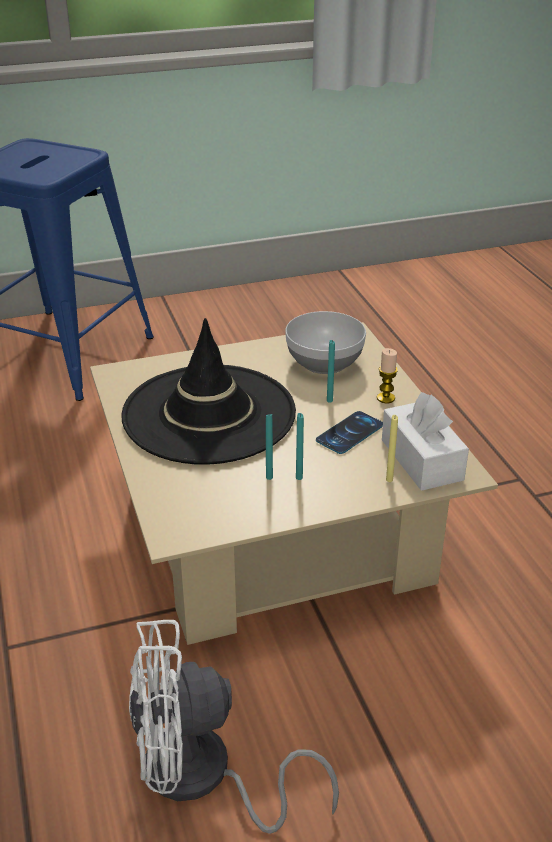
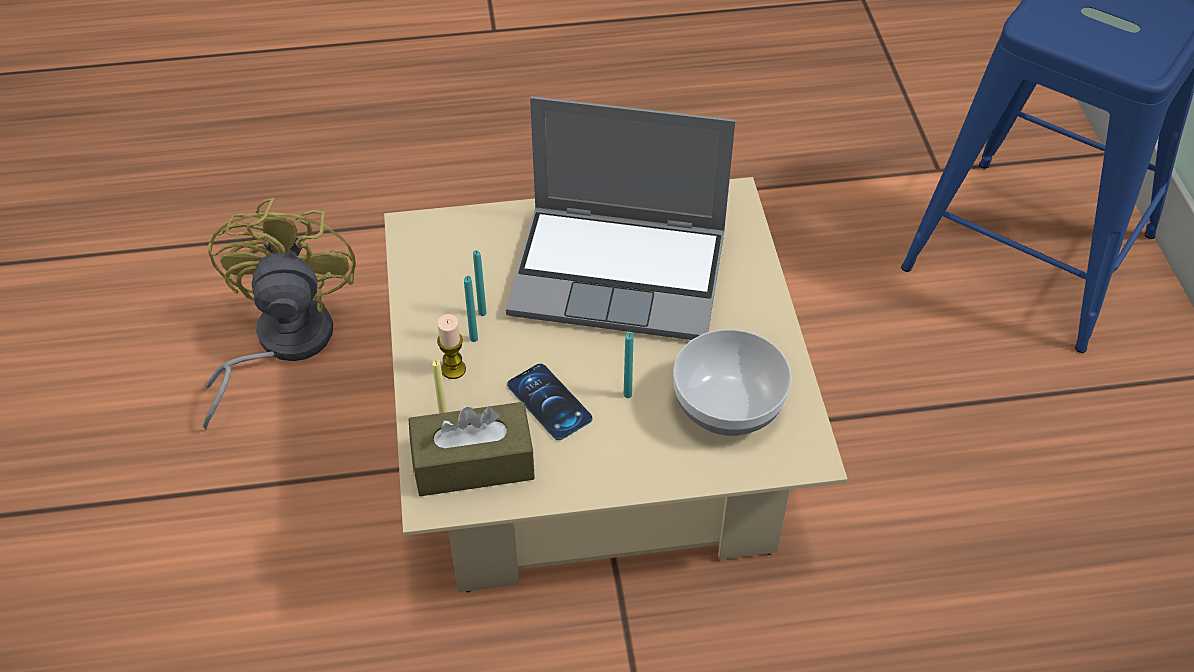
camera: 100 degrees right, 15 degrees up
black hat [121,318,296,465] -> laptop [506,96,735,340]
white fan [129,620,339,834] -> yellow fan [203,197,356,430]
candle [377,348,398,403] -> candle moved to [437,314,466,379]
white tissue box [382,392,469,491] -> brown tissue box [409,402,535,496]

